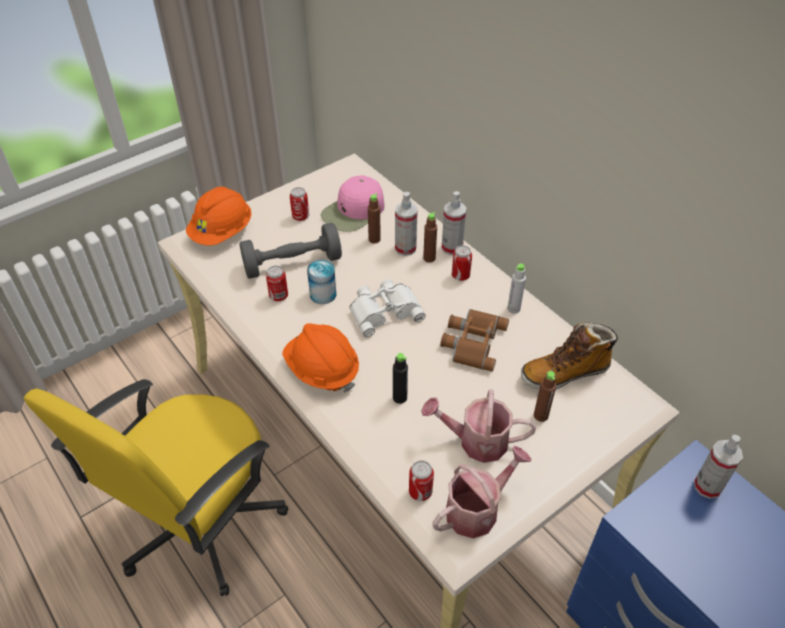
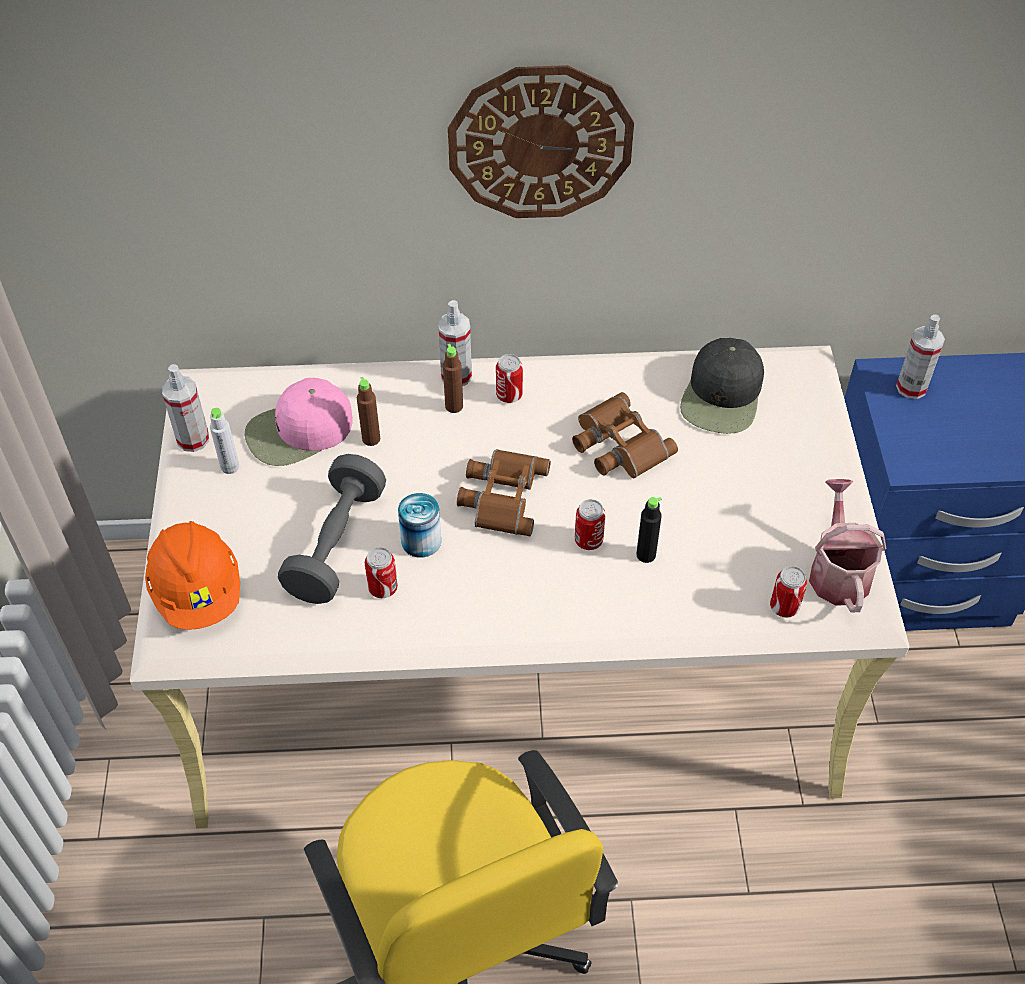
camera: 55 degrees left, 5 degrees up
orange hard hat [282,324,359,393] -> none
can [290,187,309,221] -> can moved to [575,499,606,550]
pink cap [321,175,385,232] -> pink cap turned 75 degrees clockwise [245,378,352,466]
white binoculars [350,279,425,337] -> brown binoculars [457,449,551,536]
spray bottle [395,192,418,256] -> spray bottle moved to [162,364,209,452]
watering can [421,389,536,463] -> none
grey bottle [507,263,526,314] -> grey bottle moved to [210,408,239,474]
boot [521,323,618,390] -> black cap [680,338,764,434]
brown bottle [534,371,556,422] -> none
none -> wall clock [448,65,634,218]

